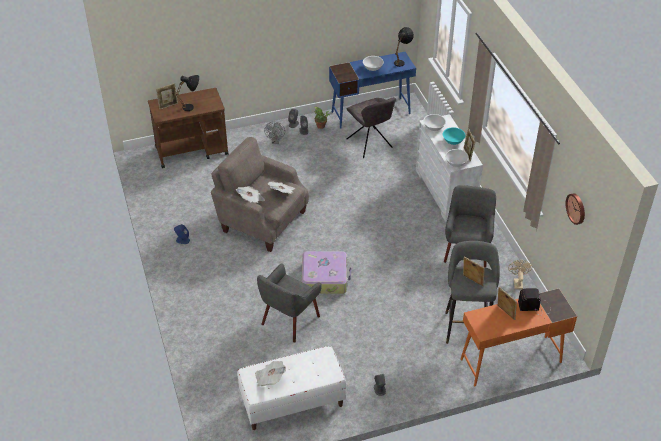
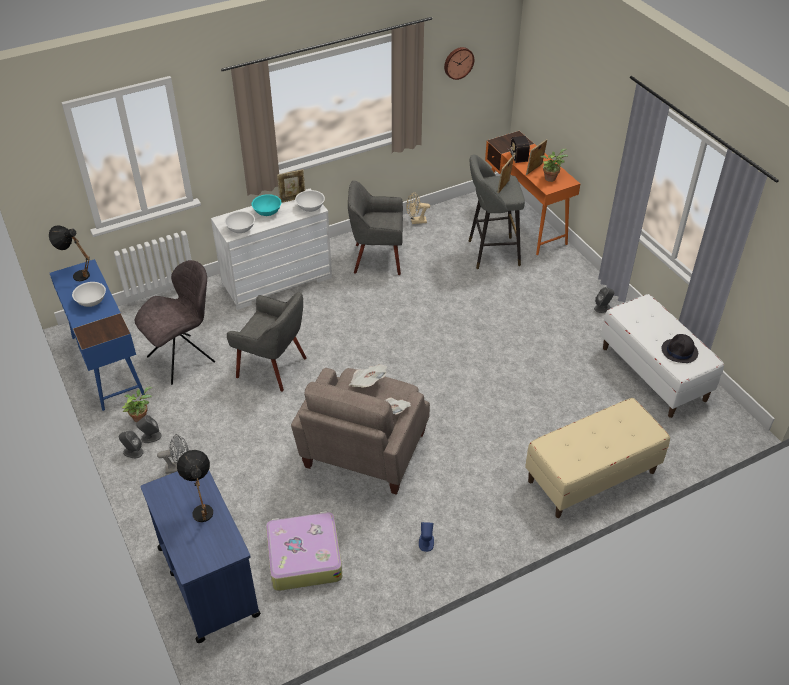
camera: 100 degrees left, 0 degrees up
brown cart [148,88,229,168] -> blue cart [140,471,261,643]
picture frame [156,83,178,109] -> none
newspaper [255,361,286,386] -> black hat [662,334,698,363]
grey armchair [257,263,322,342] -> grey armchair moved to [227,292,307,392]
suitcase [302,251,352,294] -> suitcase moved to [266,511,342,591]
none -> beige bench [525,398,670,518]
none -> potted plant [540,148,568,182]

